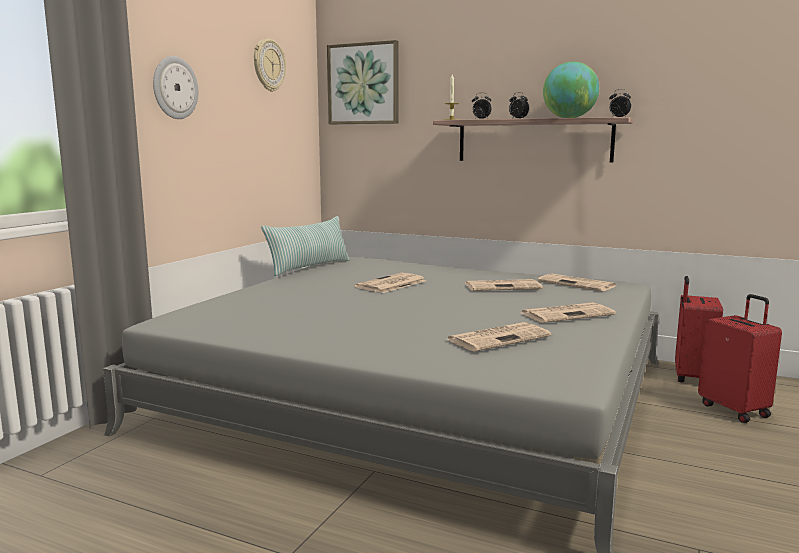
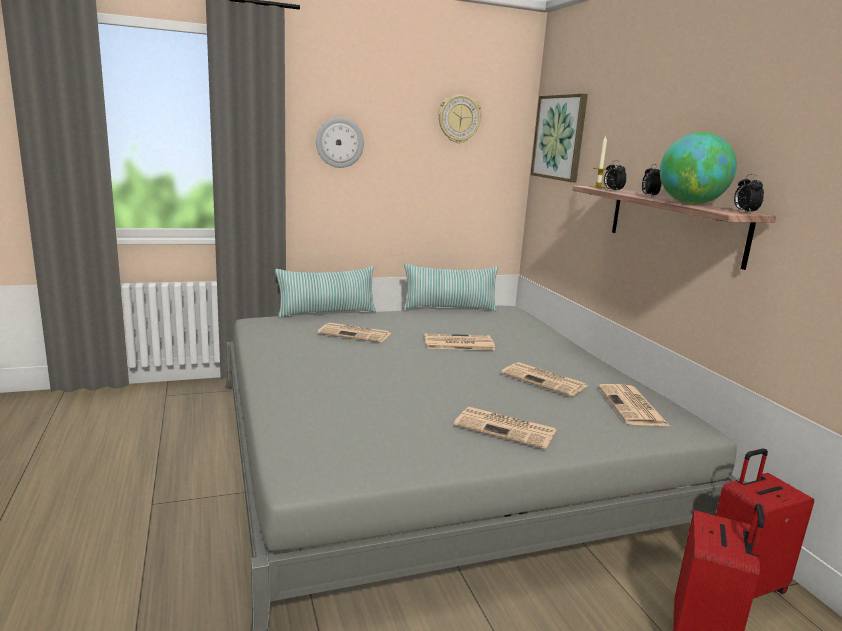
camera: 45 degrees right, 5 degrees up
newspaper [447,322,551,352] -> newspaper moved to [317,323,391,343]
none -> pillow [275,266,376,318]

